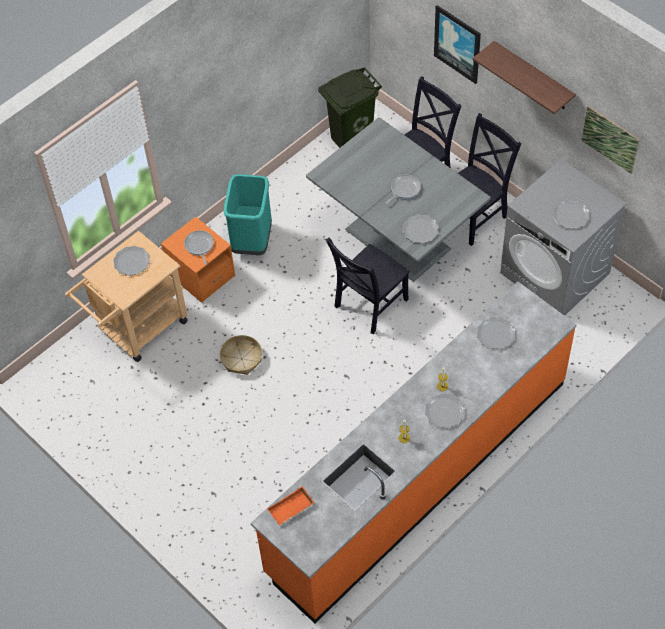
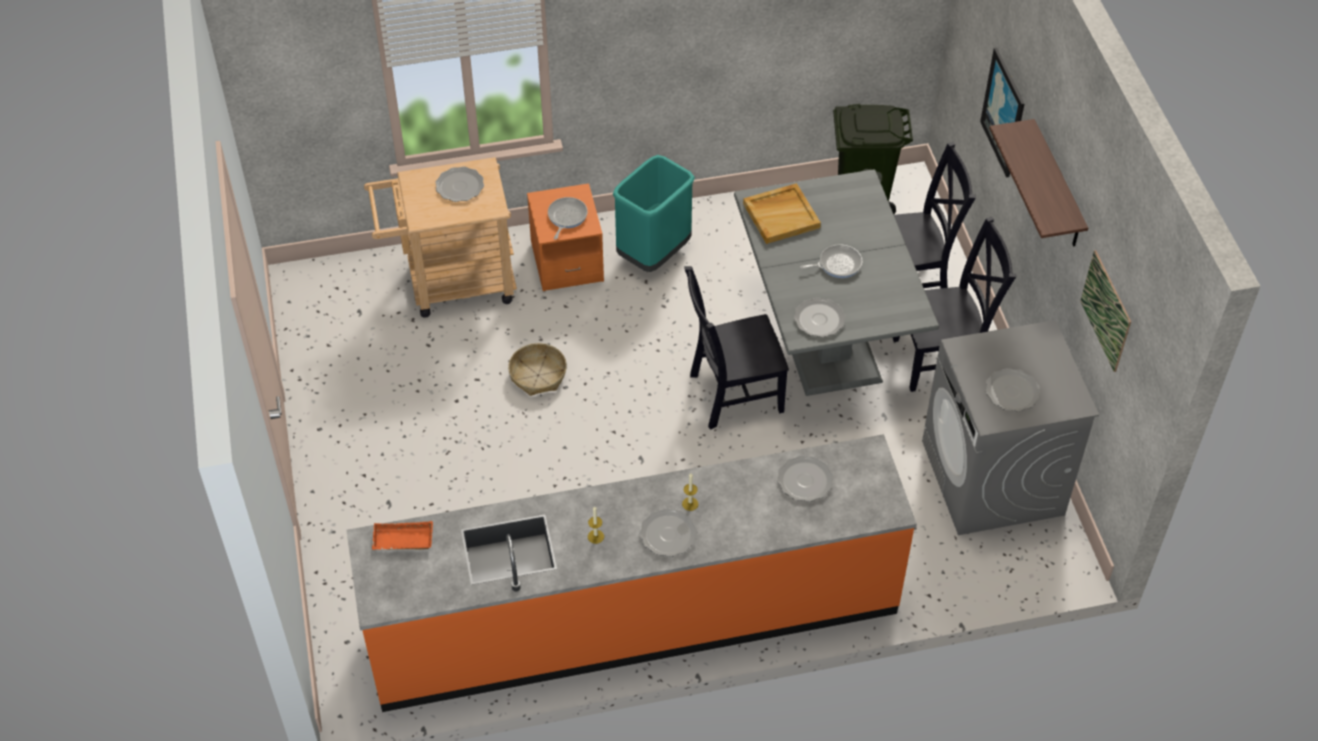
camera: 30 degrees right, 5 degrees down
none -> beige tray [743,183,821,244]

